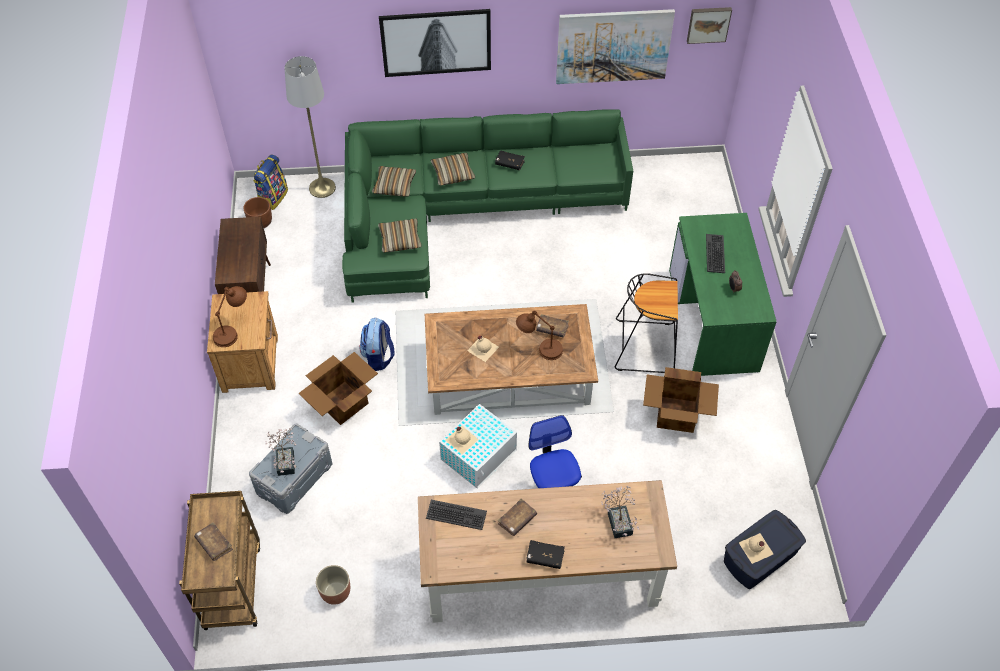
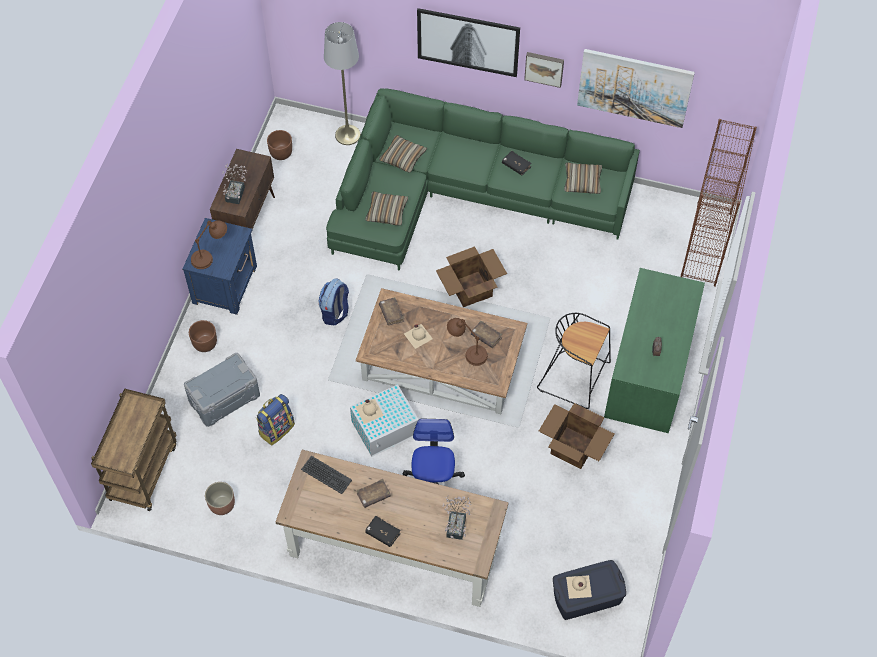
camera: 20 degrees right, 5 degrees up
brown book [194,522,233,561] -> brown book moved to [379,297,404,326]
brown nightstand [207,291,278,393] -> blue nightstand [182,218,257,315]
backpack [253,155,288,210] -> backpack moved to [256,394,295,445]
potted plant [265,428,296,476] -> potted plant moved to [223,164,247,204]
cardboard box [299,352,378,425] -> cardboard box moved to [436,246,507,307]
pillow [431,153,475,186] -> pillow moved to [564,162,602,194]
picture [687,7,732,44] -> picture moved to [524,52,564,88]
keyboard [706,234,725,273] -> none
none -> brown planter [189,320,217,352]
none -> brown bookcase [680,119,757,287]

